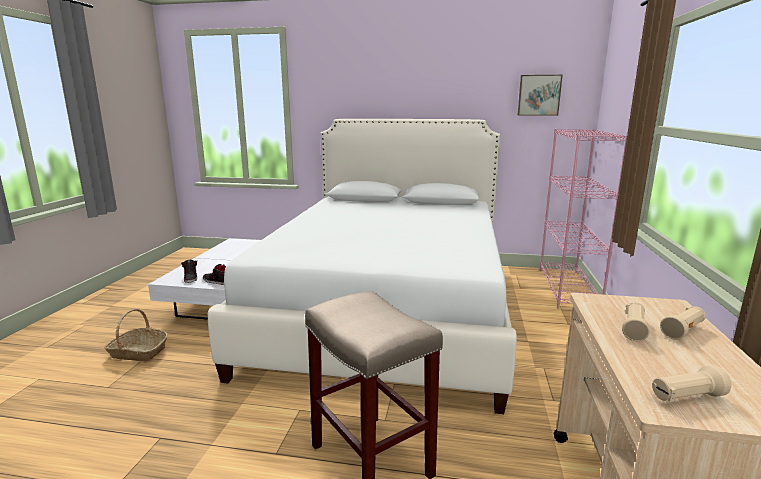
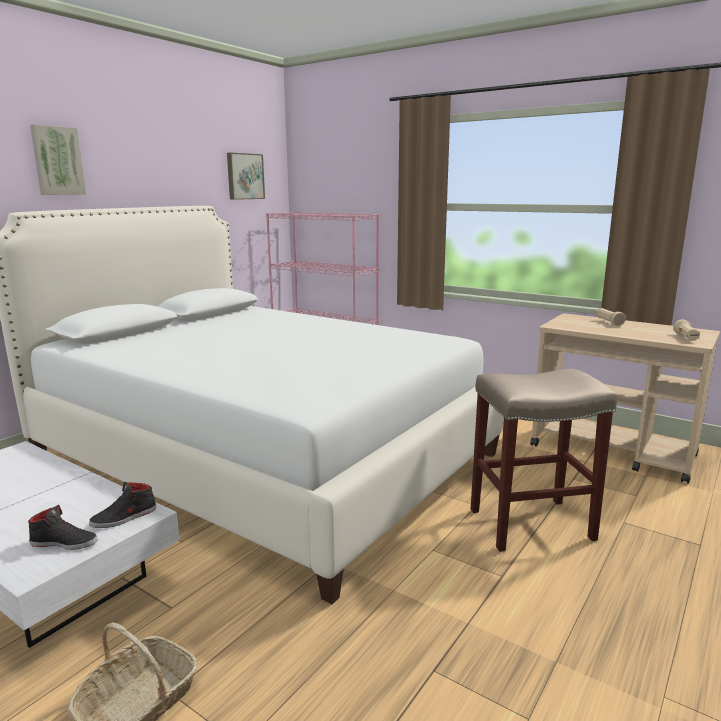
camera: 65 degrees left, 0 degrees up
beige flashlight [622,302,650,341] -> none
none -> picture [30,124,86,195]

